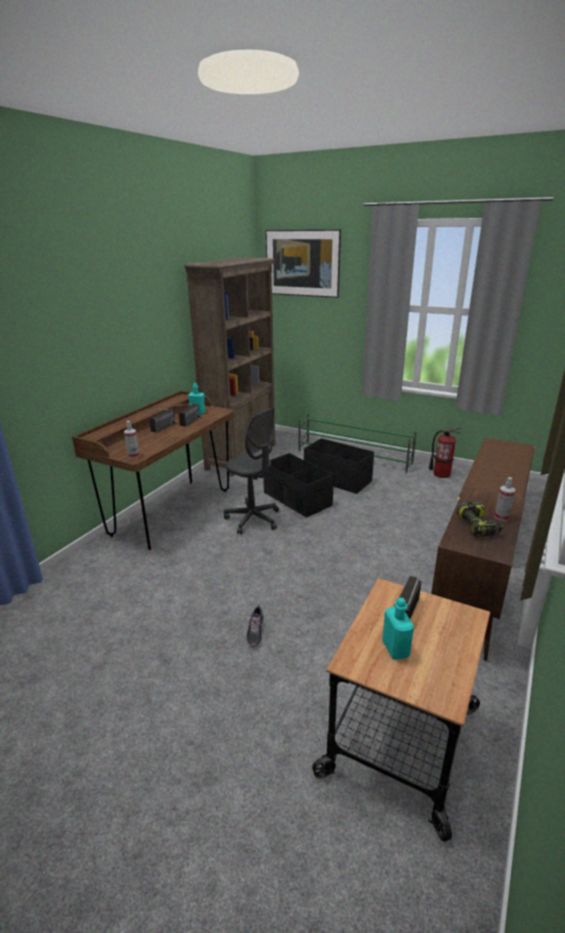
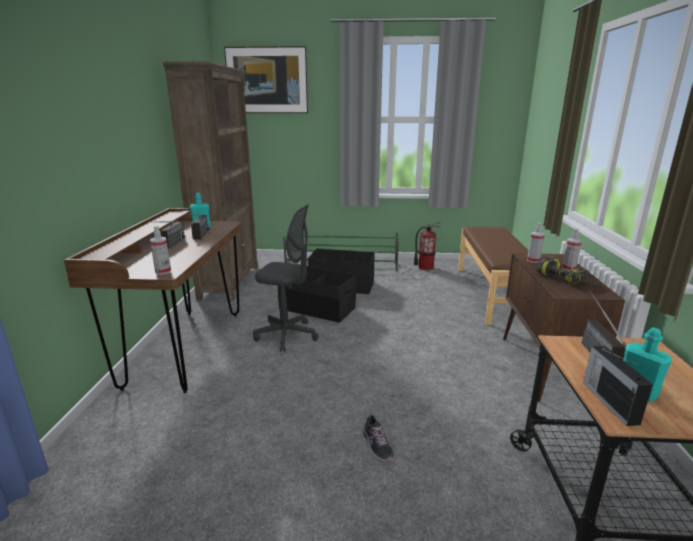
camera: 25 degrees left, 5 degrees down
none -> spray bottle [527,223,545,263]
none -> radio [583,346,653,426]

